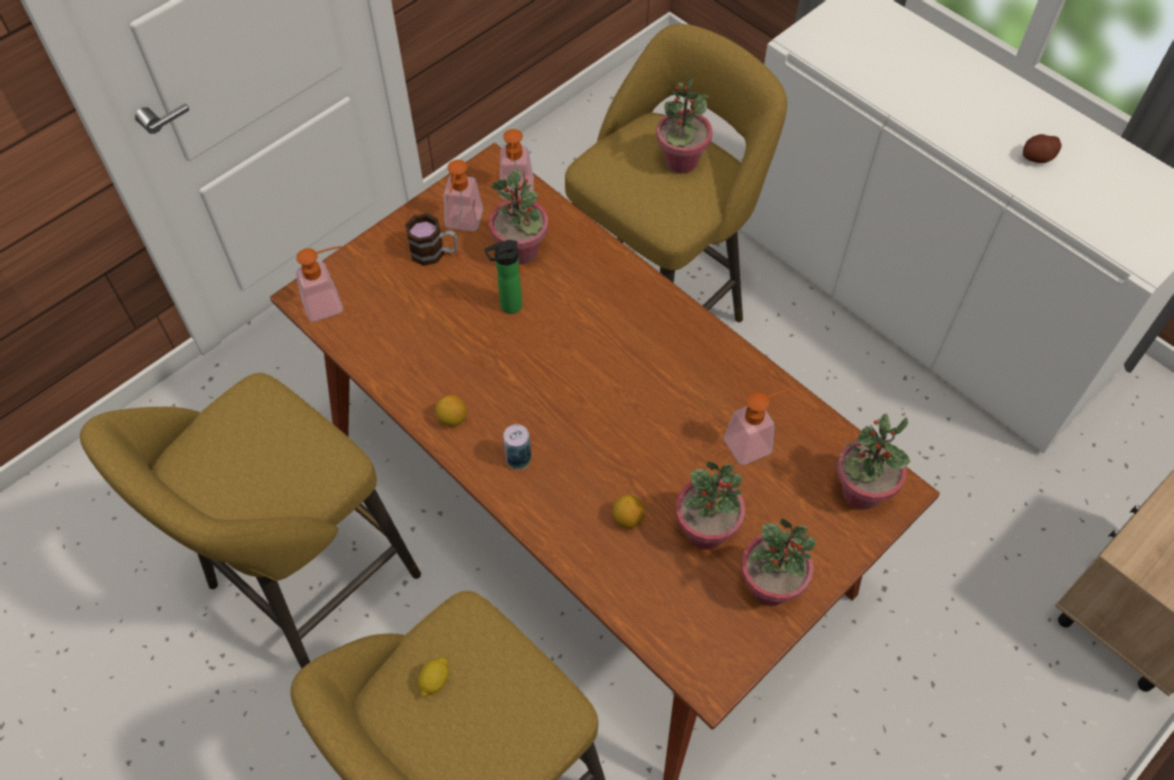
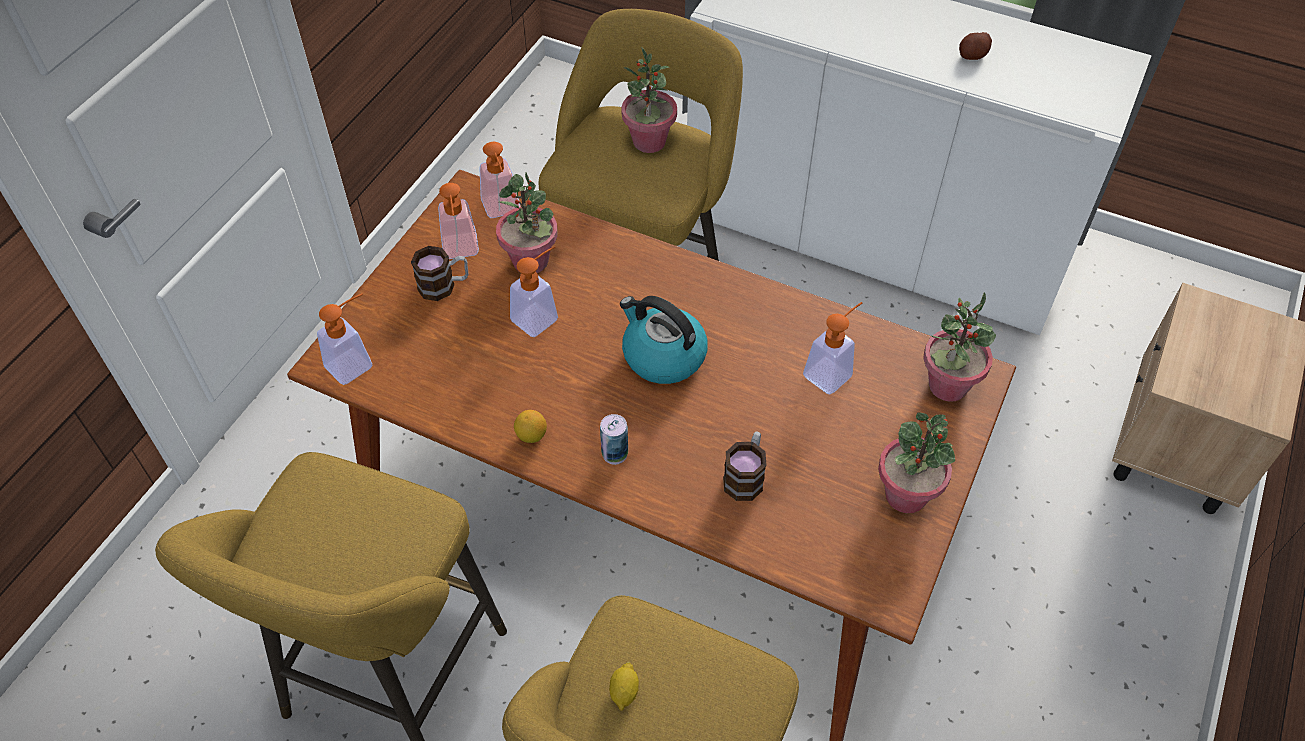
camera: 20 degrees left, 5 degrees down
bottle [484,240,522,314] -> soap dispenser [510,246,558,337]
lemon [613,495,645,529] -> mug [723,431,767,501]
potted plant [675,461,745,550] -> none
none -> kettle [620,296,708,384]

